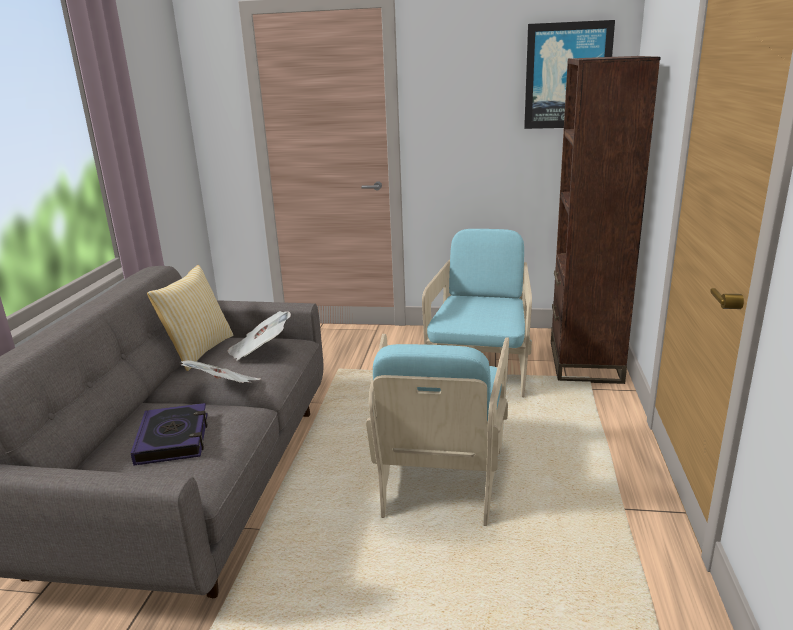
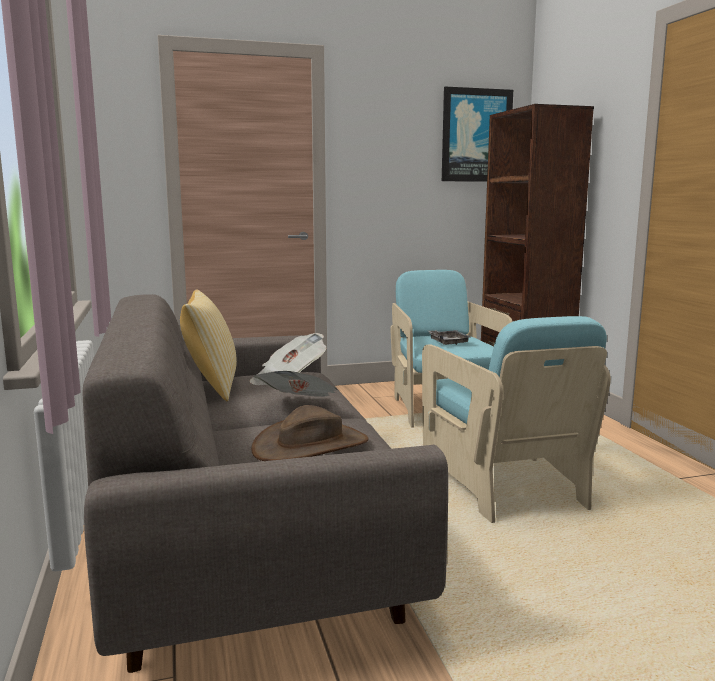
camera: 25 degrees left, 10 degrees down
book [131,403,208,466] -> brown hat [251,405,369,461]
none -> grey tray [428,330,470,345]

